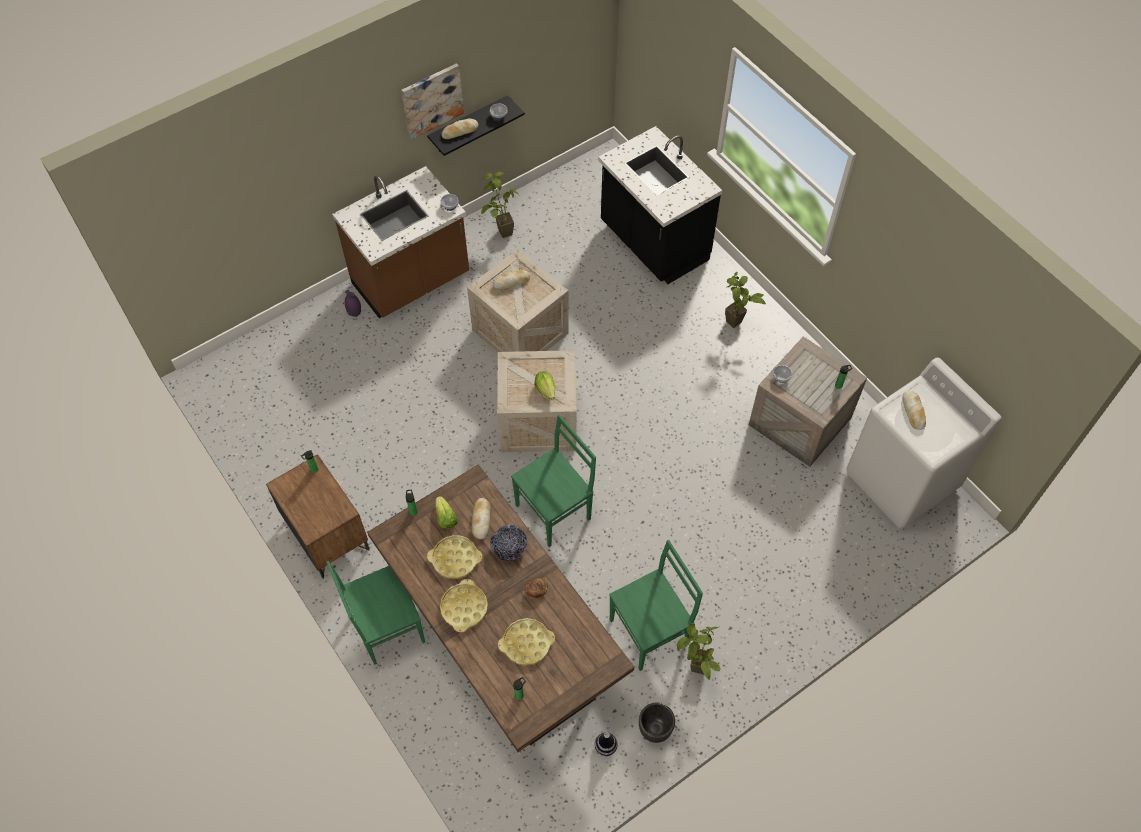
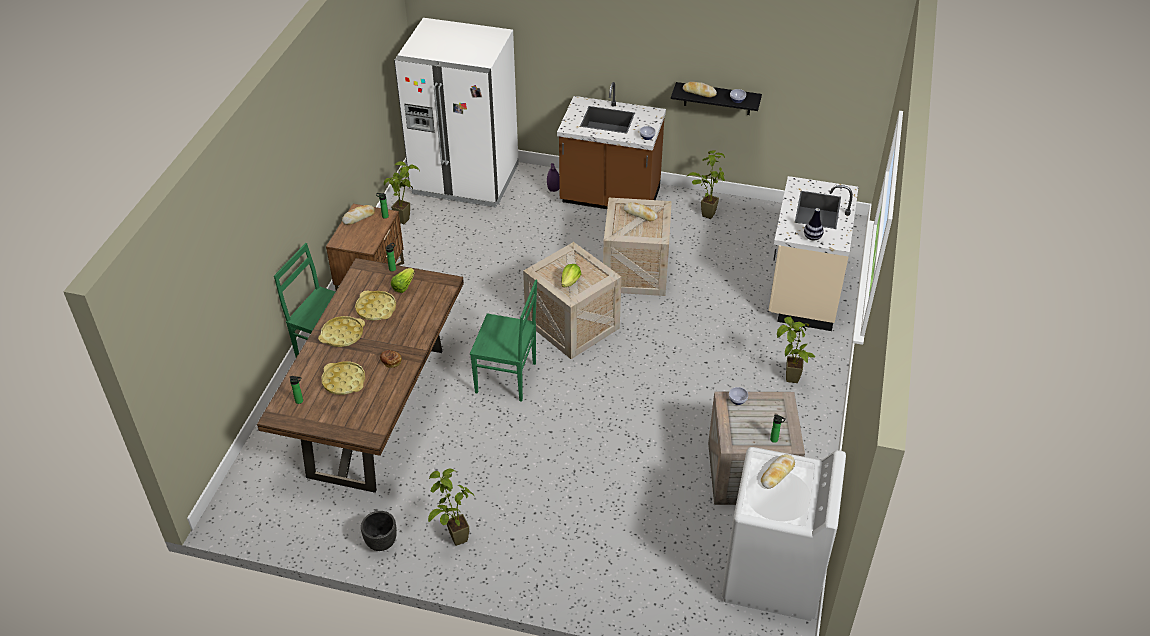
camera: 50 degrees right, 15 degrees down
picture [401,63,464,140] -> none
bread [472,498,490,539] -> bread moved to [342,205,375,225]
bowl [490,524,528,562] -> none
vase [595,732,618,756] -> vase moved to [804,208,824,240]
black counter [598,126,722,284] -> beige counter [769,176,859,331]
green chair [609,540,703,671] -> none
none -> potted plant [384,162,420,224]
none -> white fridge [394,18,519,208]

